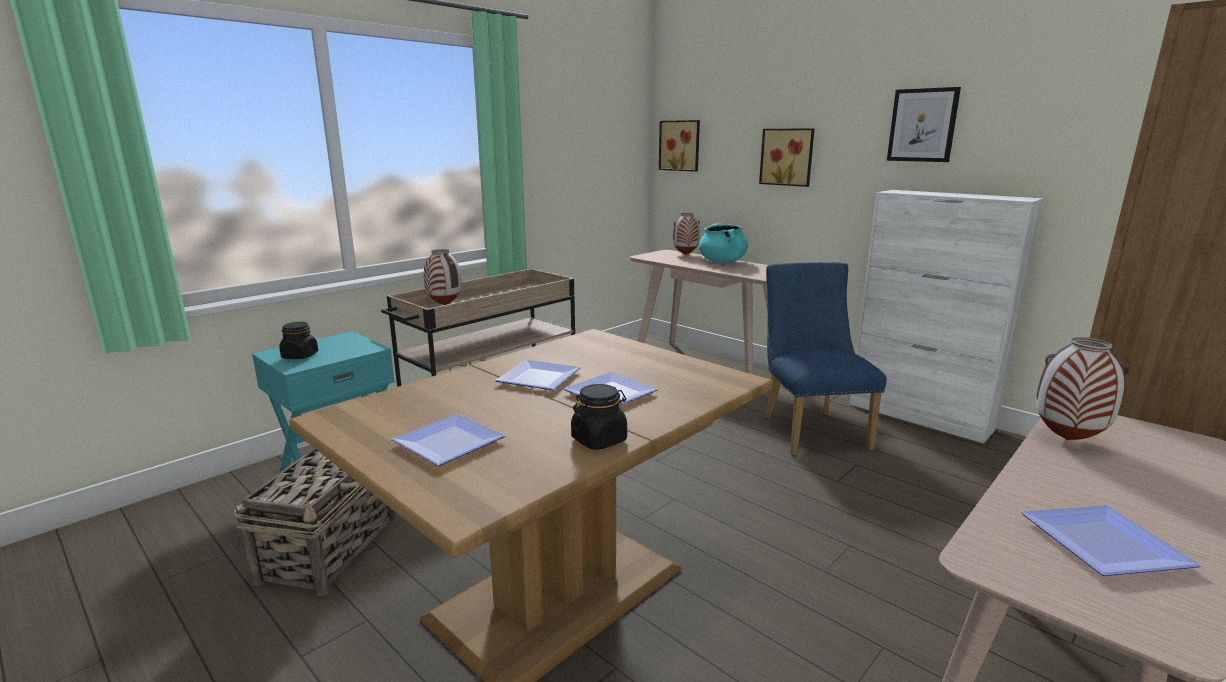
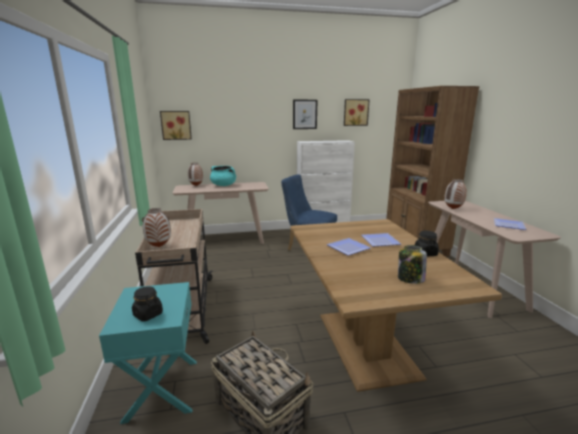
camera: 55 degrees left, 0 degrees up
plate [391,414,506,466] -> jar [398,245,427,284]
picture [759,128,815,187] -> picture moved to [344,99,370,126]

